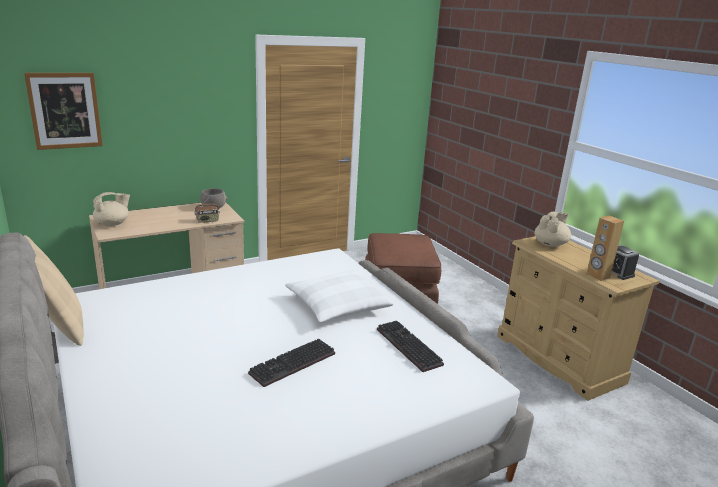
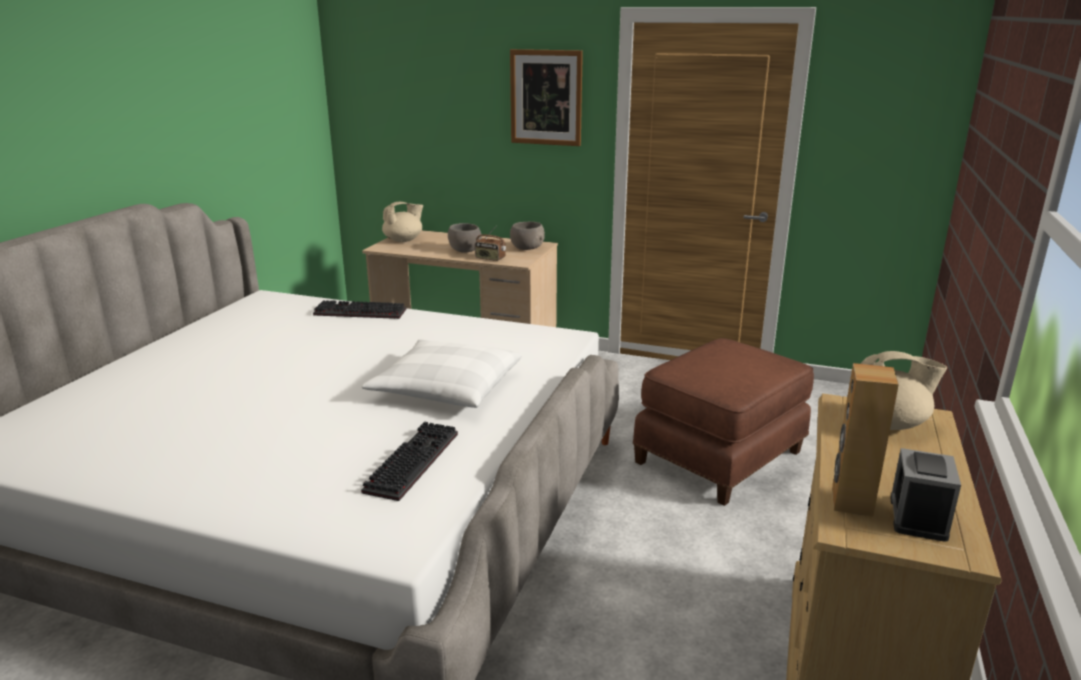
camera: 50 degrees right, 0 degrees up
picture [24,73,103,150] -> picture moved to [510,49,583,146]
beige pillow [24,235,84,346] -> none
beige teapot [93,192,130,226] -> beige teapot turned 45 degrees counterclockwise [382,202,423,242]
keyboard [248,339,335,387] -> keyboard moved to [313,300,406,319]
none -> grey bowl [448,223,482,253]

